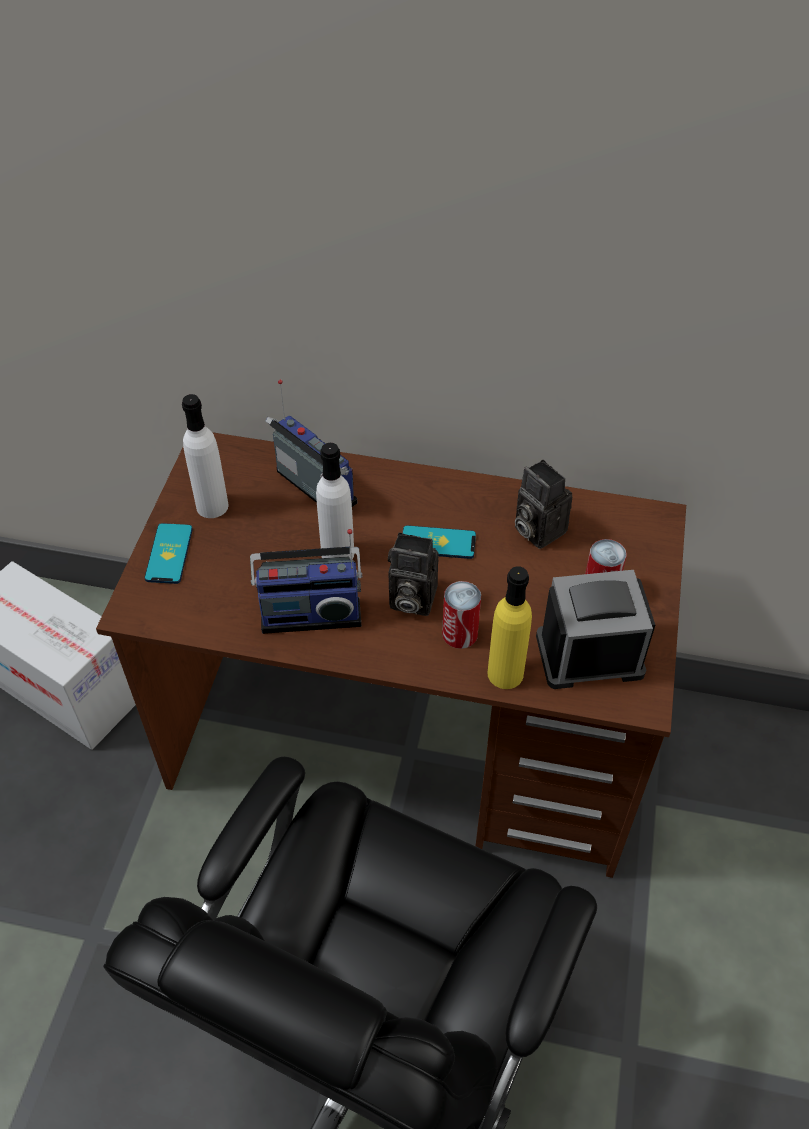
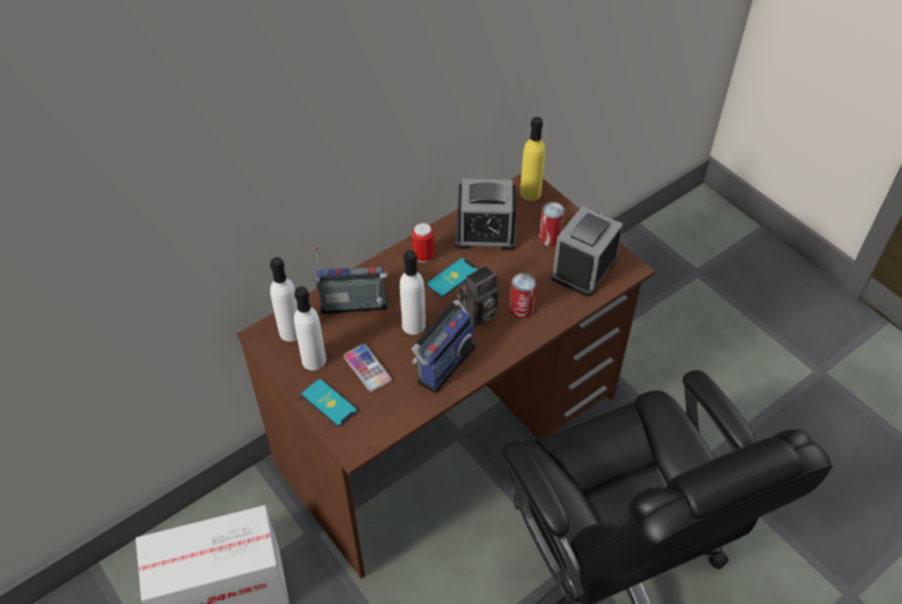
camera: 50 degrees left, 0 degrees up
yellow bottle [487,566,532,689] -> yellow bottle moved to [520,117,545,201]
camera [515,460,572,549] -> alarm clock [455,179,516,250]
none -> white bottle [270,257,298,342]
none -> phone [344,344,392,392]
none -> can [412,223,434,263]

